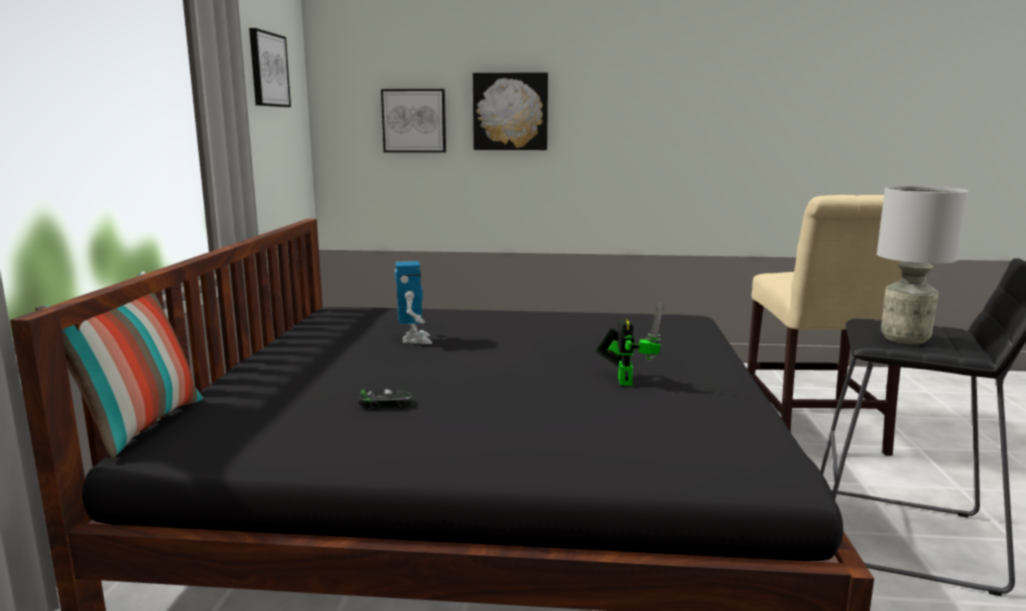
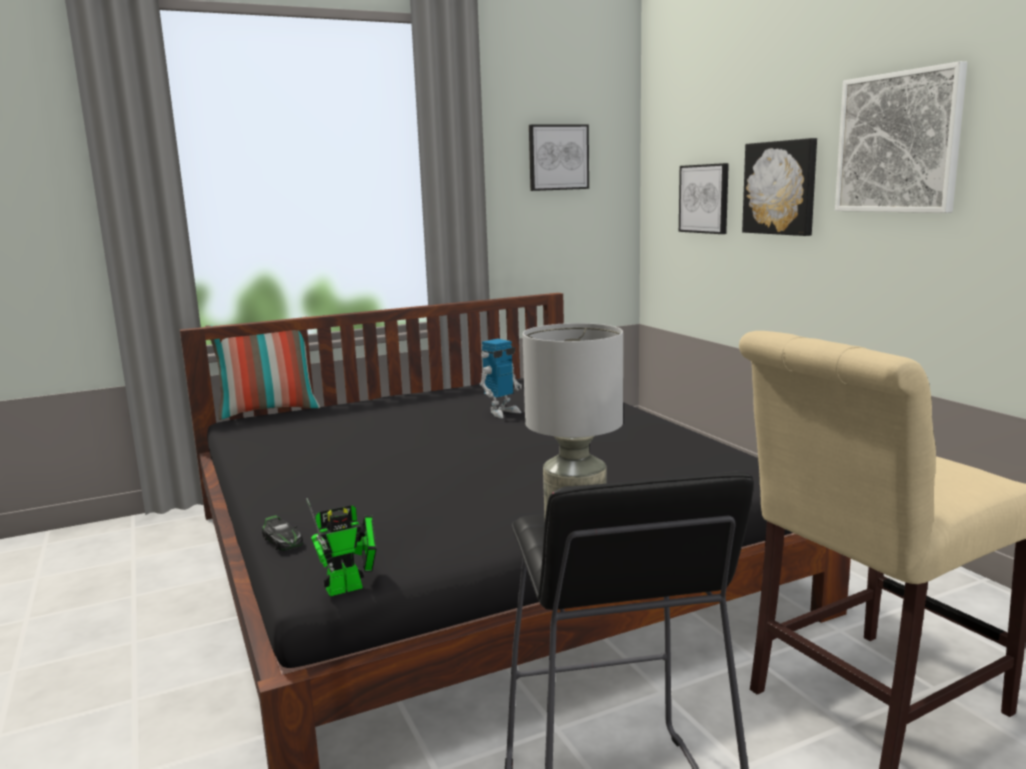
camera: 60 degrees right, 0 degrees up
toy car [358,389,414,410] -> toy car moved to [262,515,303,551]
toy robot [596,304,664,386] -> toy robot moved to [306,498,376,596]
none -> picture [835,61,967,213]

